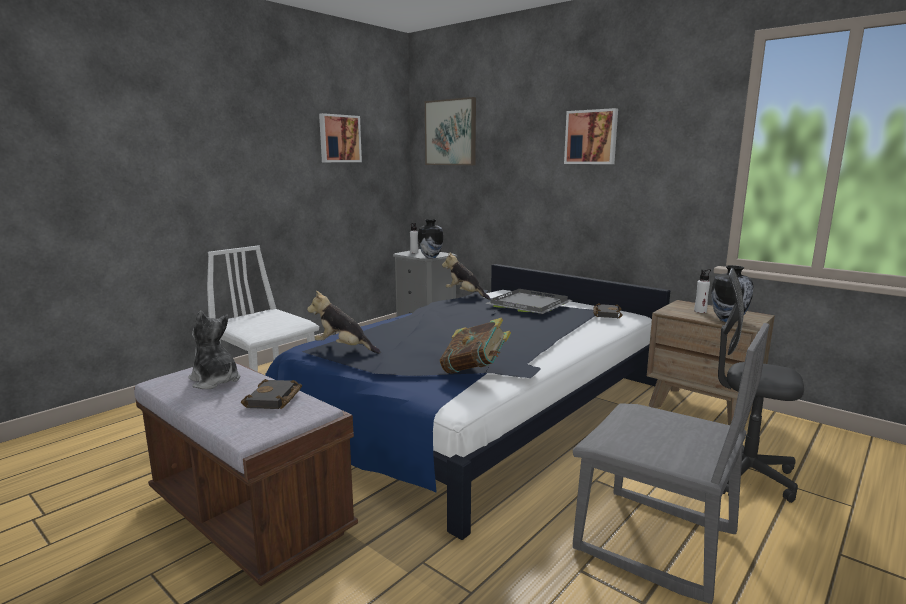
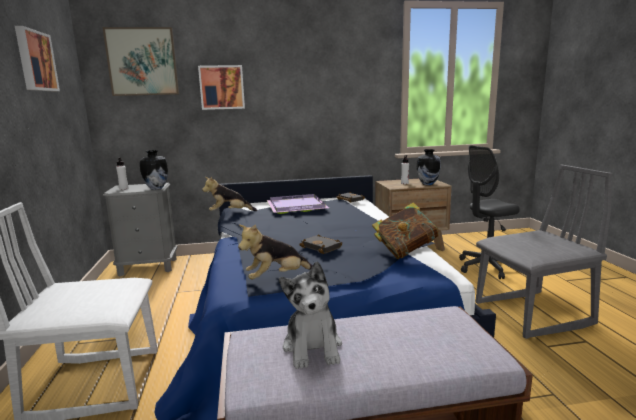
camera: 50 degrees left, 0 degrees up
plush toy [188,311,241,389] -> plush toy turned 90 degrees counterclockwise [279,262,342,369]
black book [241,379,302,409] -> black book moved to [299,234,342,254]
grey tray [485,289,572,314] -> purple tray [267,194,329,214]
picture [564,108,618,164] -> picture moved to [198,65,245,110]

